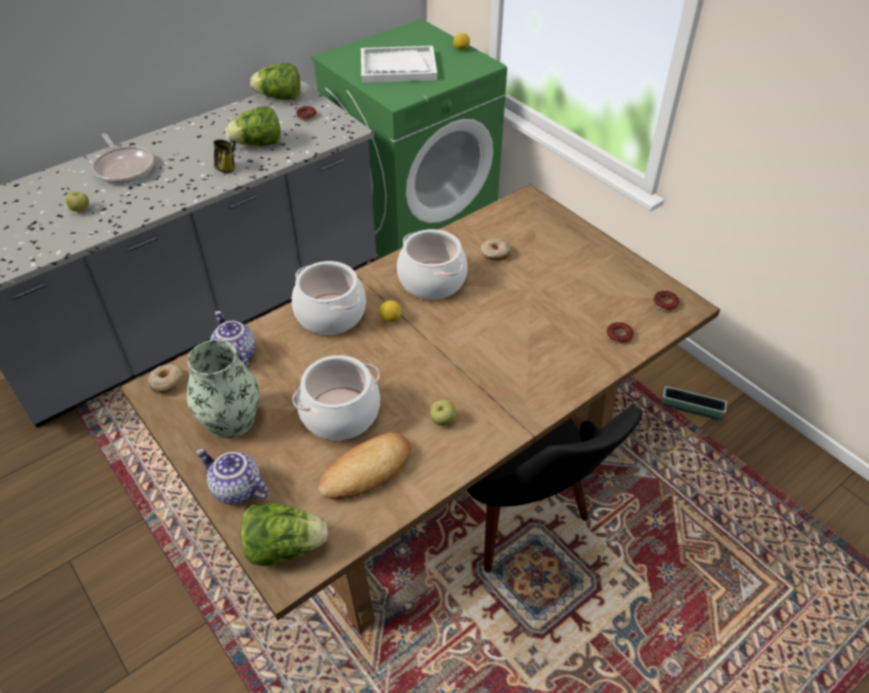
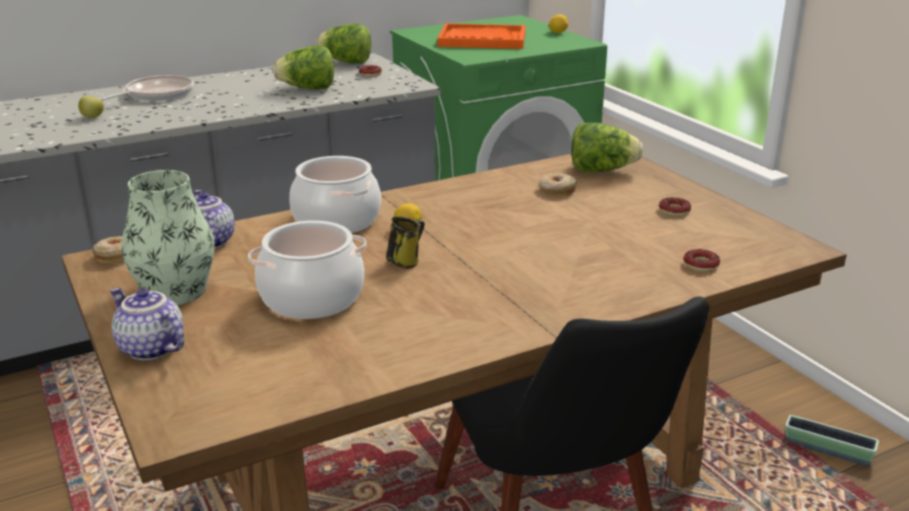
camera: 10 degrees right, 20 degrees down
frying pan [93,133,154,184] -> frying pan turned 120 degrees counterclockwise [98,75,194,101]
mug [213,139,236,173] -> mug moved to [386,216,425,269]
lettuce [241,504,328,566] -> lettuce moved to [571,123,643,173]
bread [319,432,411,499] -> none
white tray [361,46,437,83] -> orange tray [437,23,526,49]
cooking pot [397,229,467,300] -> none
apple [430,399,456,426] -> none
donut [653,291,680,311] -> donut moved to [659,197,691,216]

